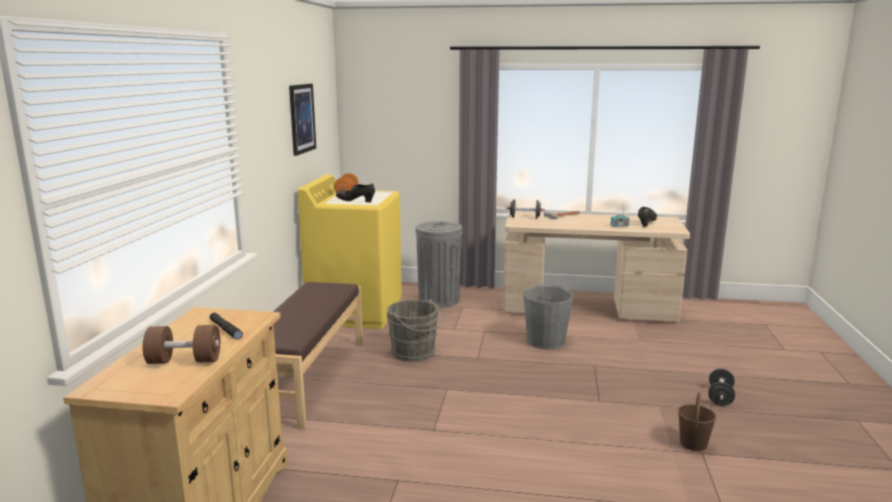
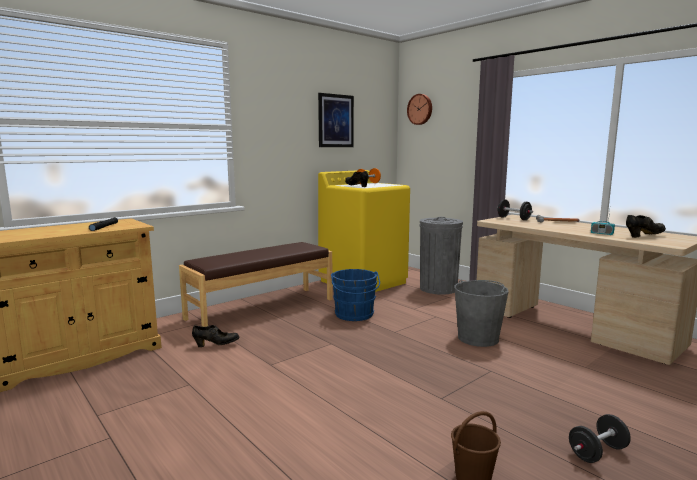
camera: 40 degrees right, 5 degrees down
brown dumbbell [143,325,220,364] -> none
grey bucket [387,299,445,361] -> blue bucket [331,269,380,321]
none -> black shoe [192,325,240,347]
none -> wall clock [407,94,432,125]

